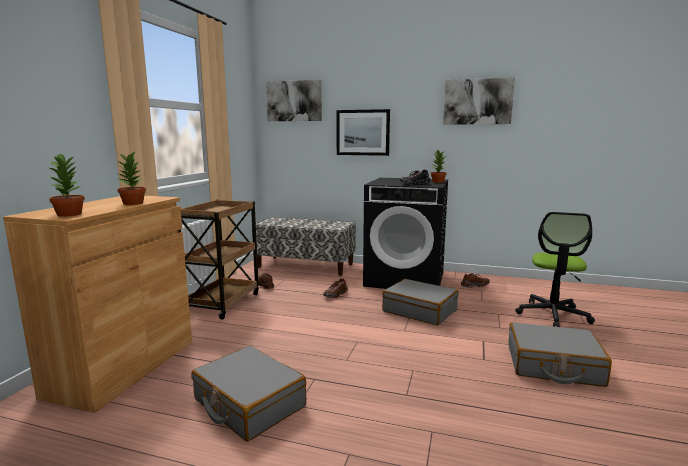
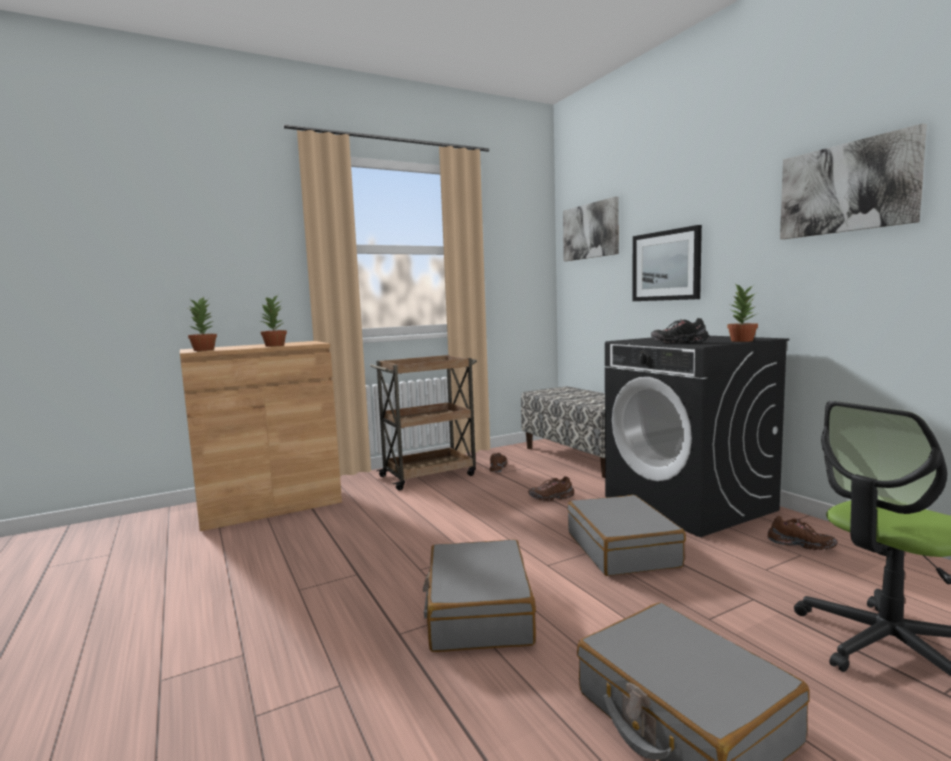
camera: 45 degrees right, 5 degrees down
grey suitcase [192,345,306,441] -> grey suitcase moved to [423,540,536,652]

